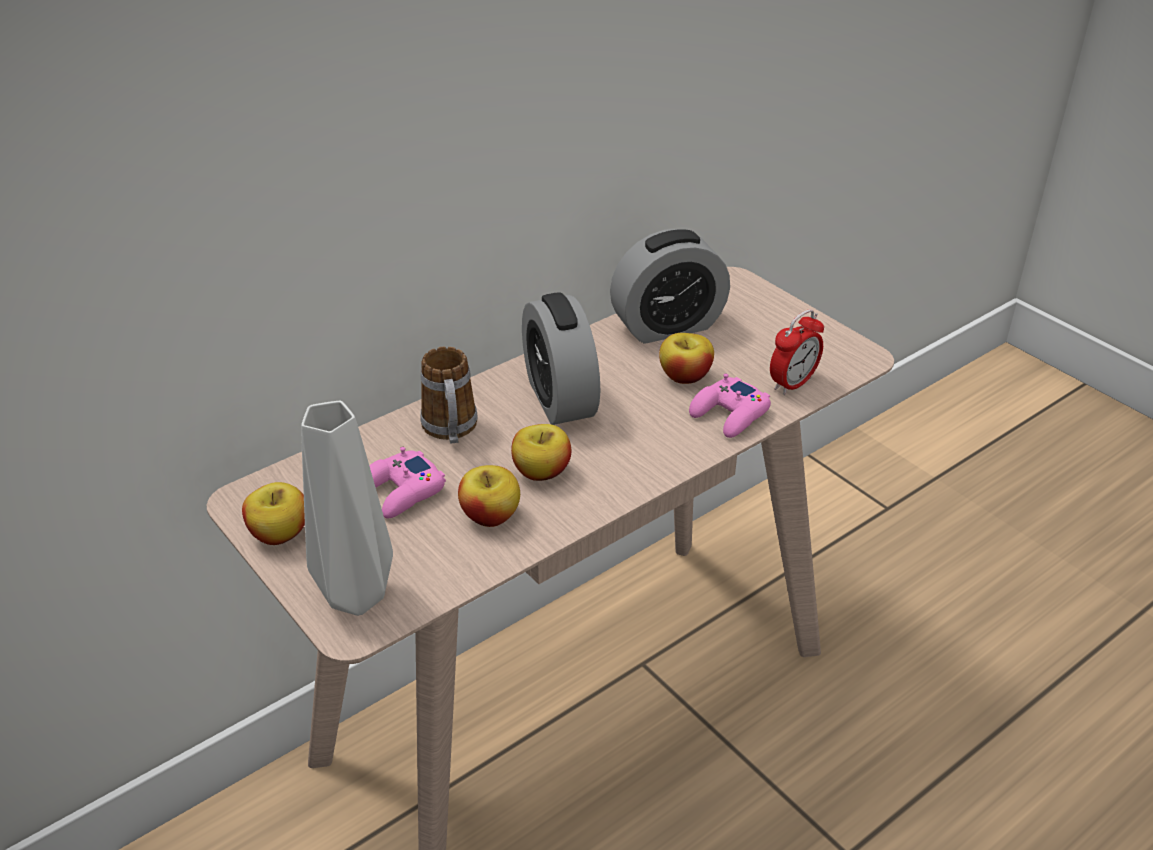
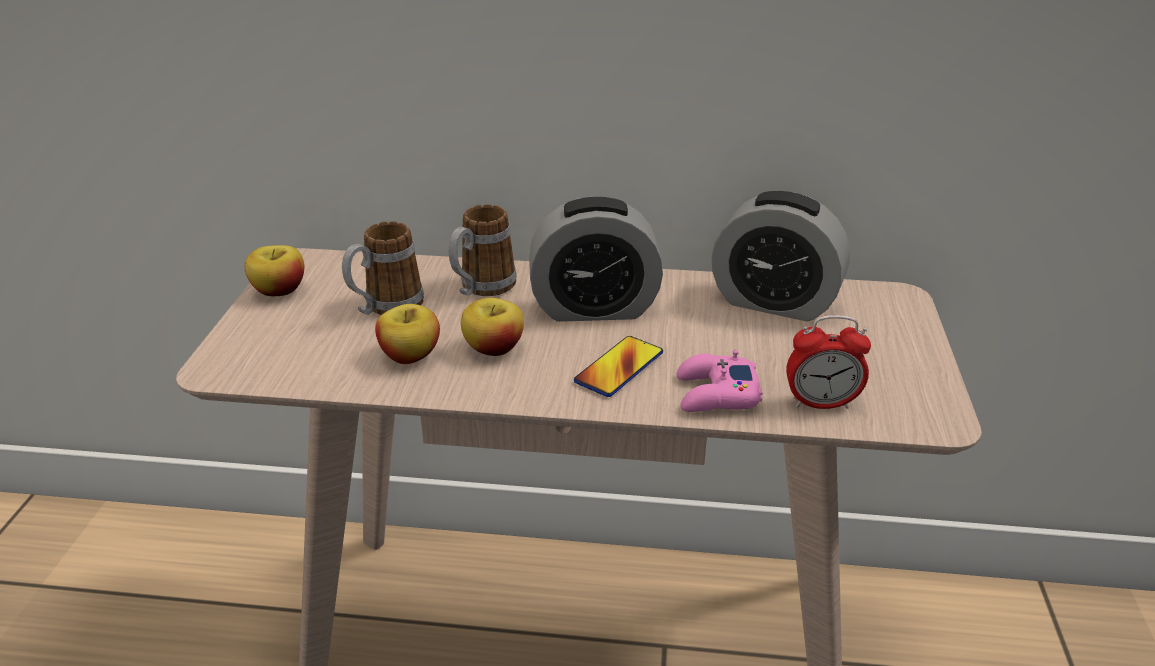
camera: 45 degrees right, 5 degrees down
grey vase [301,401,393,616] -> none
pink game controller [369,447,446,519] -> mug [342,221,424,315]
alarm clock [522,293,600,425] -> alarm clock turned 120 degrees counterclockwise [529,196,663,322]
apple [659,333,714,384] -> none
none -> phone [574,336,663,397]

